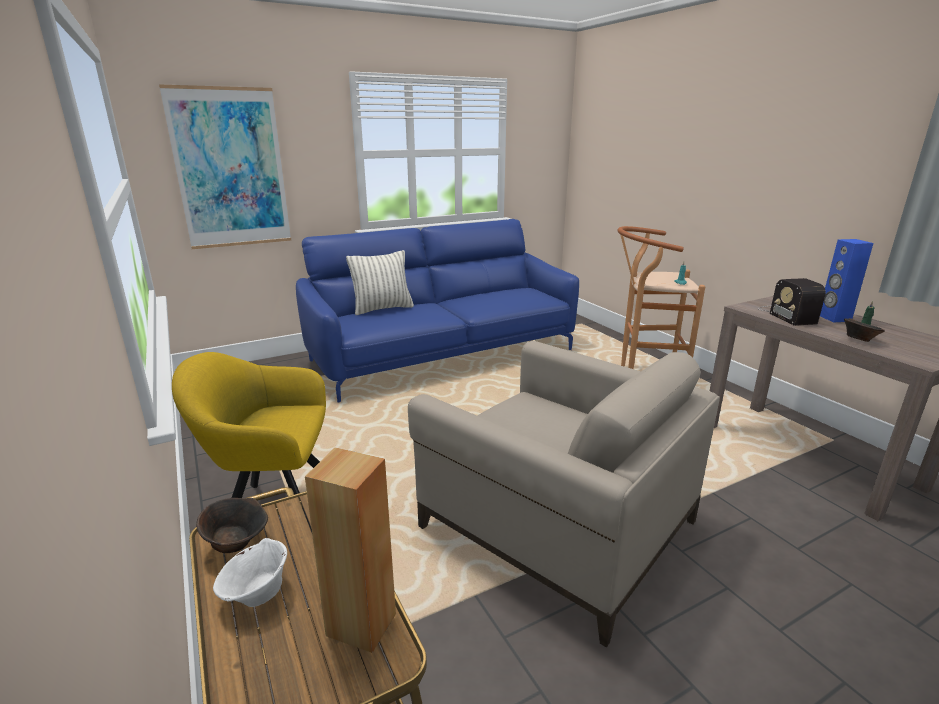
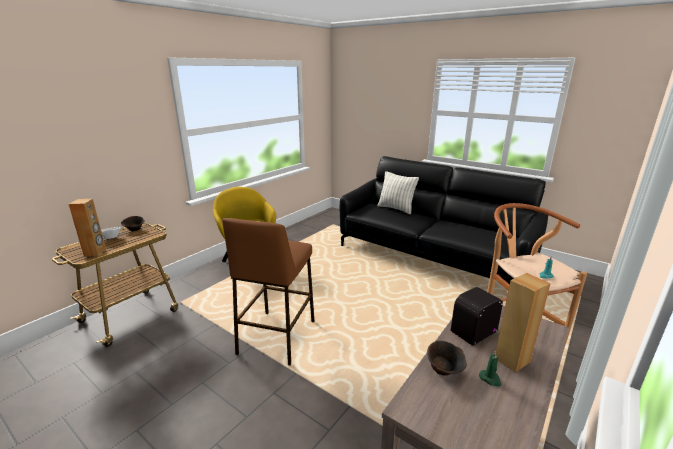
camera: 65 degrees right, 0 degrees up
picture [159,85,291,249] -> none
blue sofa [296,219,579,403] -> black sofa [340,156,548,284]
beige armchair [408,341,720,648] -> brown stool [222,218,314,366]
blue speaker [820,239,873,322] -> brown speaker [496,273,551,373]

